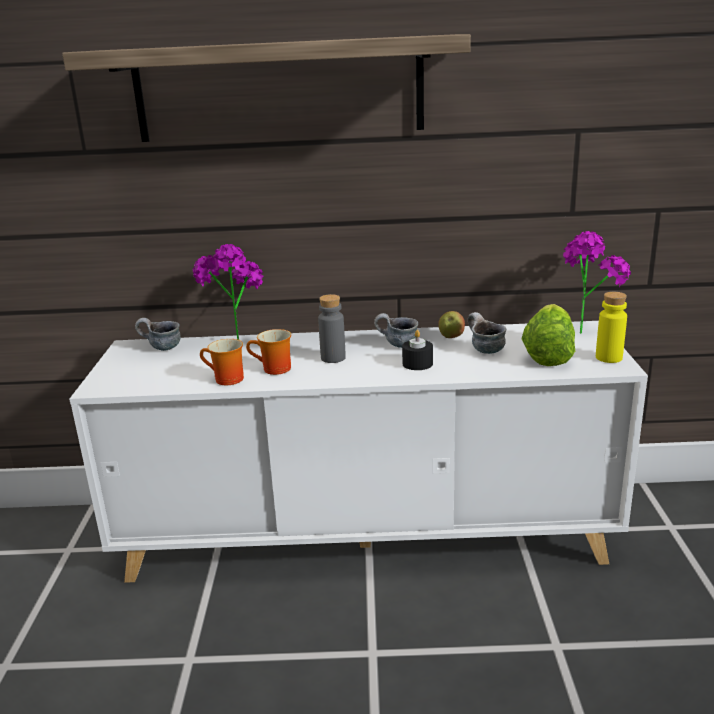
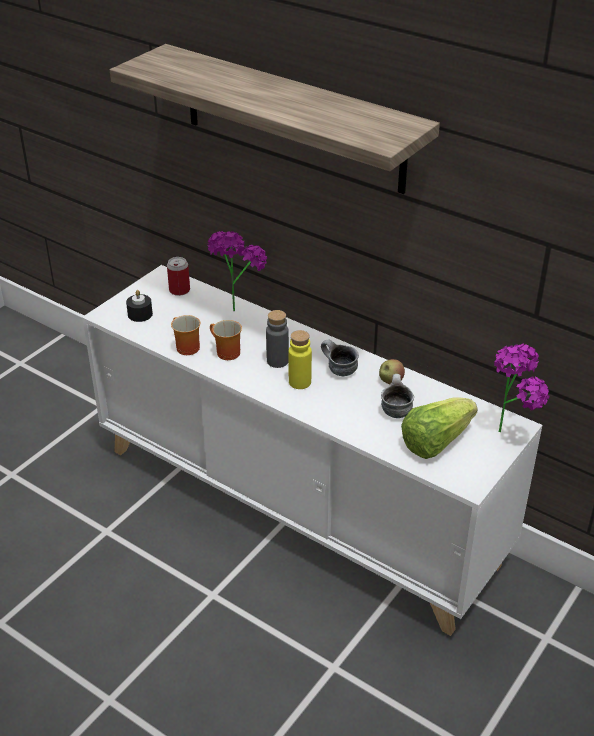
camera: 35 degrees right, 15 degrees up
mug [135,318,181,351] -> can [167,257,190,296]
black candle [402,330,433,370] -> black candle moved to [126,290,153,322]
yellow bottle [596,292,627,363] -> yellow bottle moved to [289,330,312,389]

